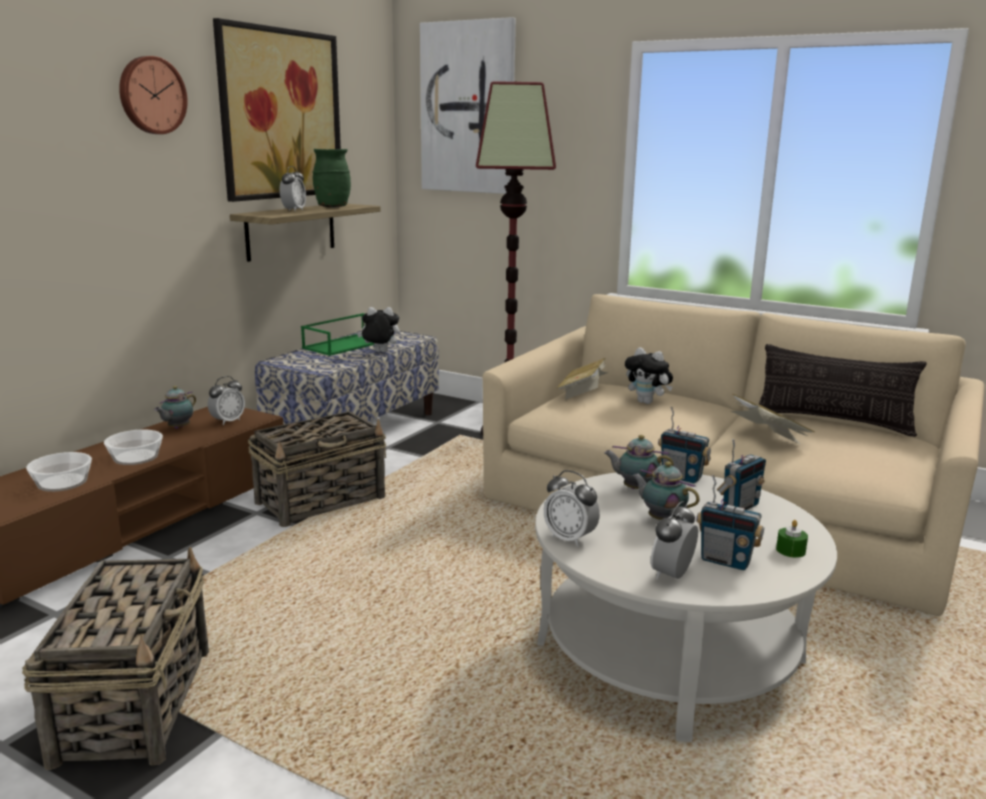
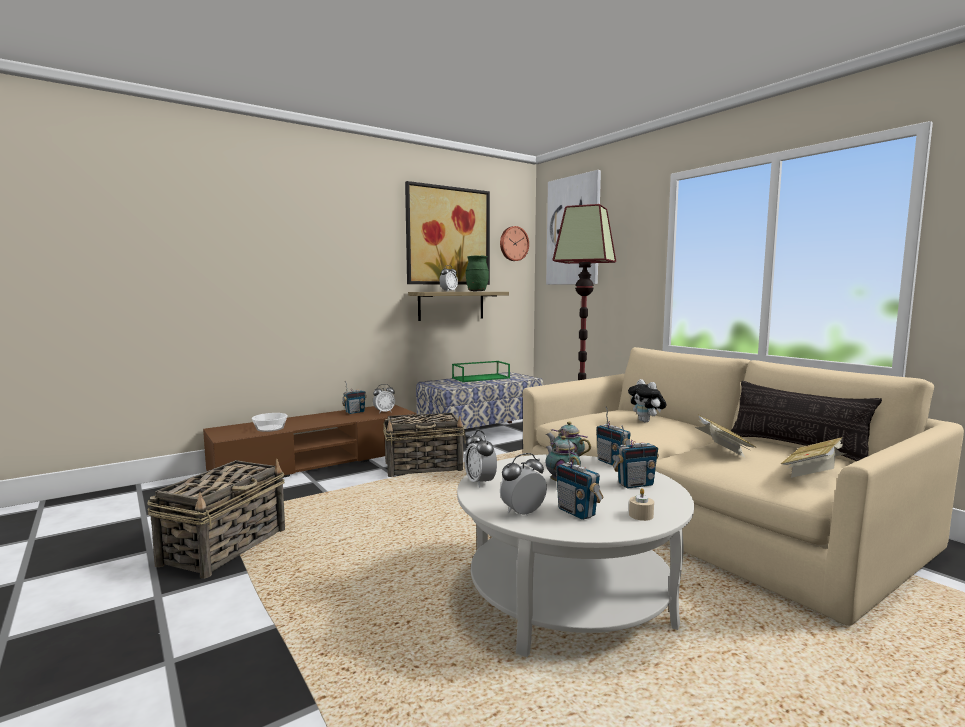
camera: 25 degrees right, 10 degrees down
bowl [104,430,163,465] -> none
wall clock [119,56,188,134] -> wall clock moved to [500,226,529,261]
teapot [154,386,196,429] -> radio [342,381,367,414]
plush toy [357,307,399,352] -> none
book [556,358,609,400] -> book moved to [781,437,846,478]
green candle [776,520,808,558] -> beige candle [629,488,654,521]

